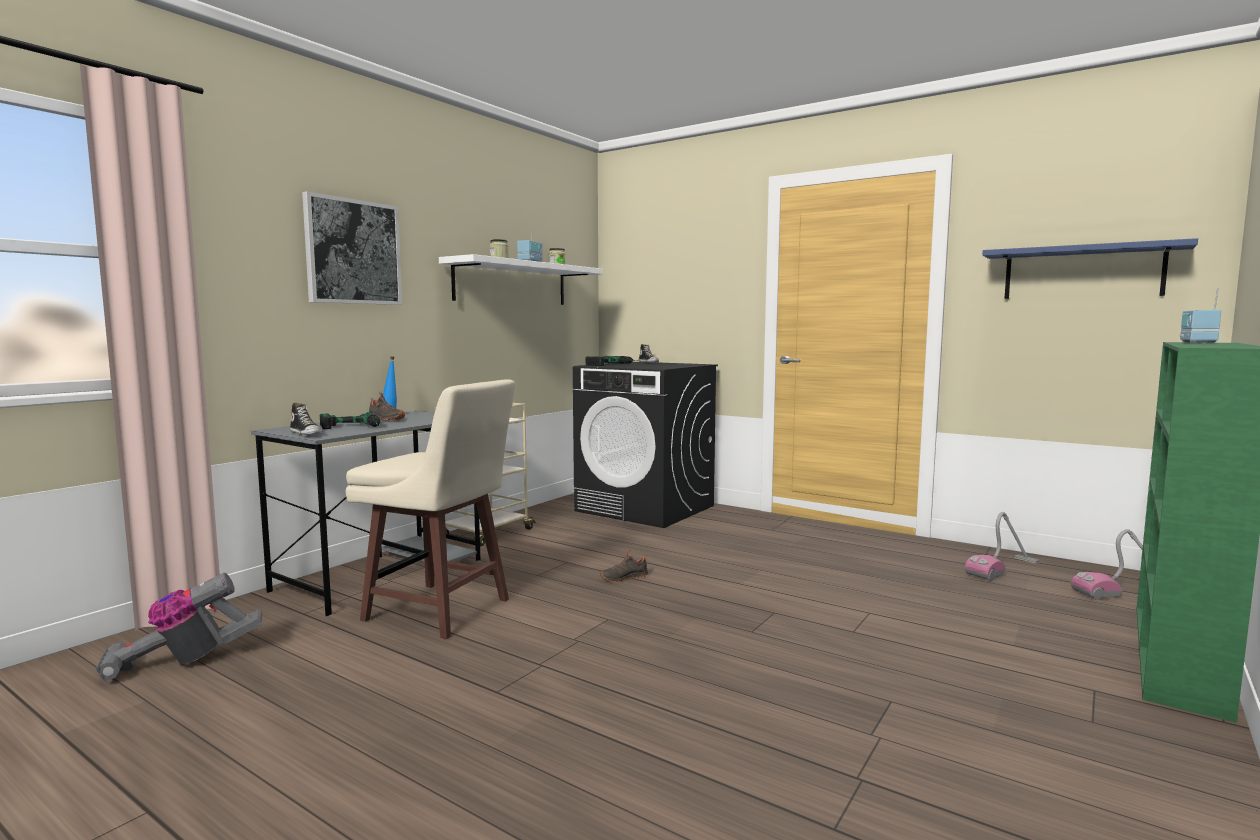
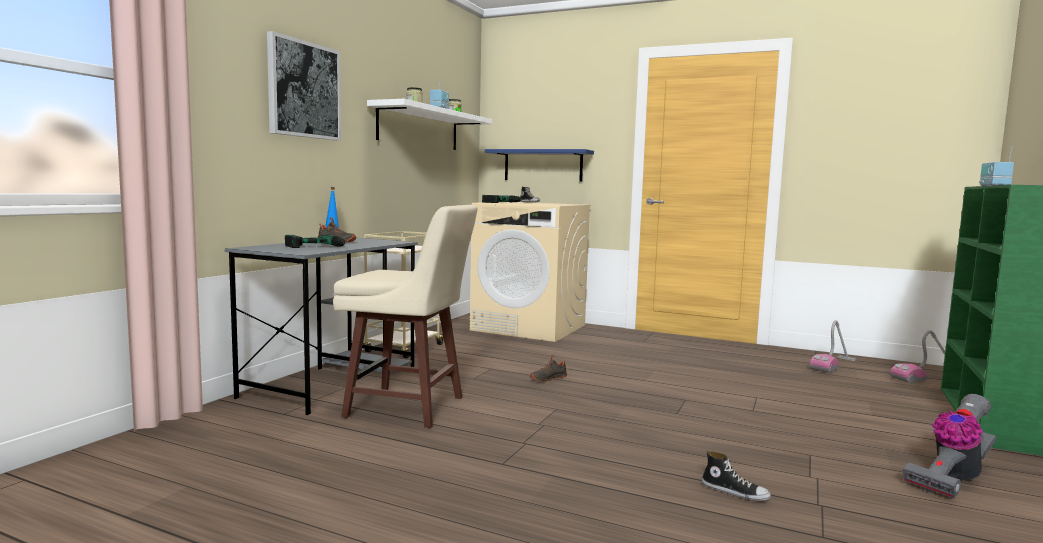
camera: 10 degrees left, 0 degrees up
vacuum cleaner [95,573,262,682] -> vacuum cleaner moved to [903,394,996,498]
shoe [290,403,322,435] -> shoe moved to [701,451,771,501]
black washing machine [573,362,718,528] -> beige washing machine [470,202,591,342]
blue shelf [982,238,1198,299] -> blue shelf moved to [485,149,594,182]

